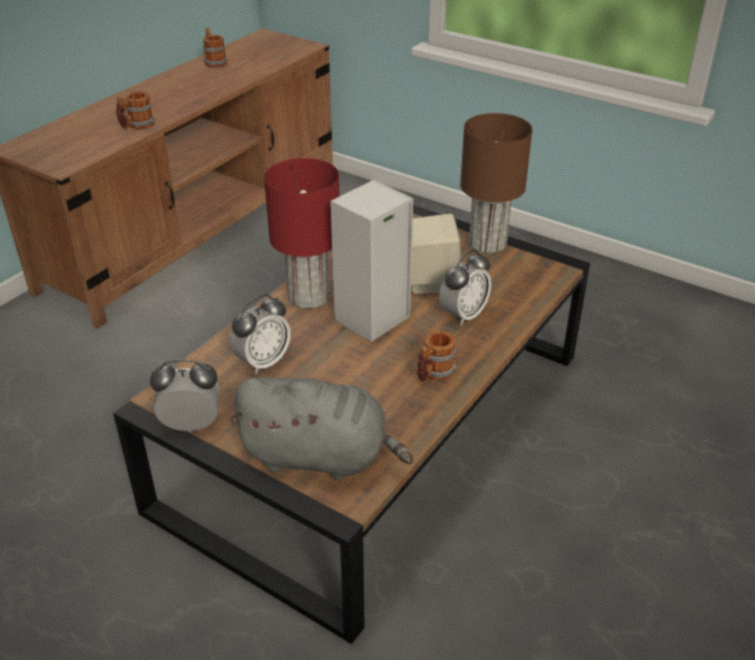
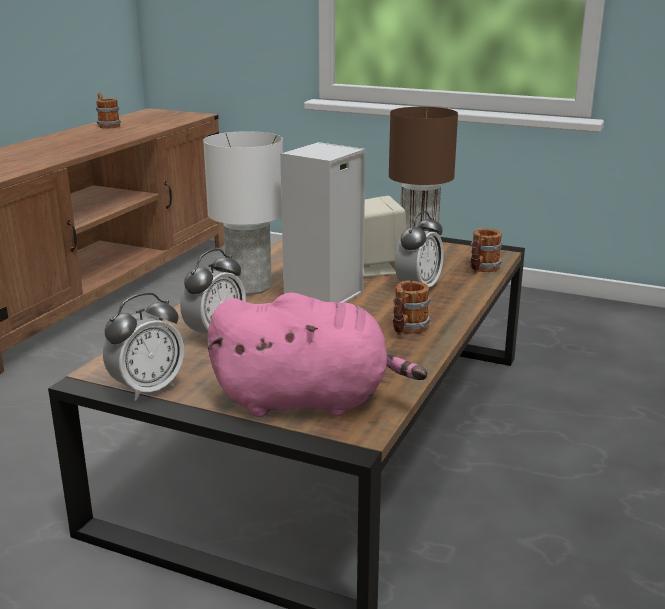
camera: 10 degrees left, 15 degrees down
mug [116,91,154,129] -> mug moved to [469,228,503,273]
alarm clock [150,359,219,432] -> alarm clock turned 150 degrees clockwise [103,293,184,401]
grey plush toy [229,377,413,480] -> pink plush toy [207,292,427,417]
red table lamp [264,158,340,309] -> white table lamp [203,131,283,295]

